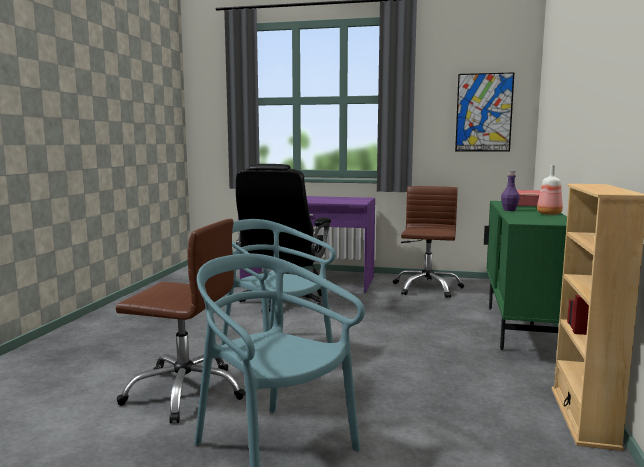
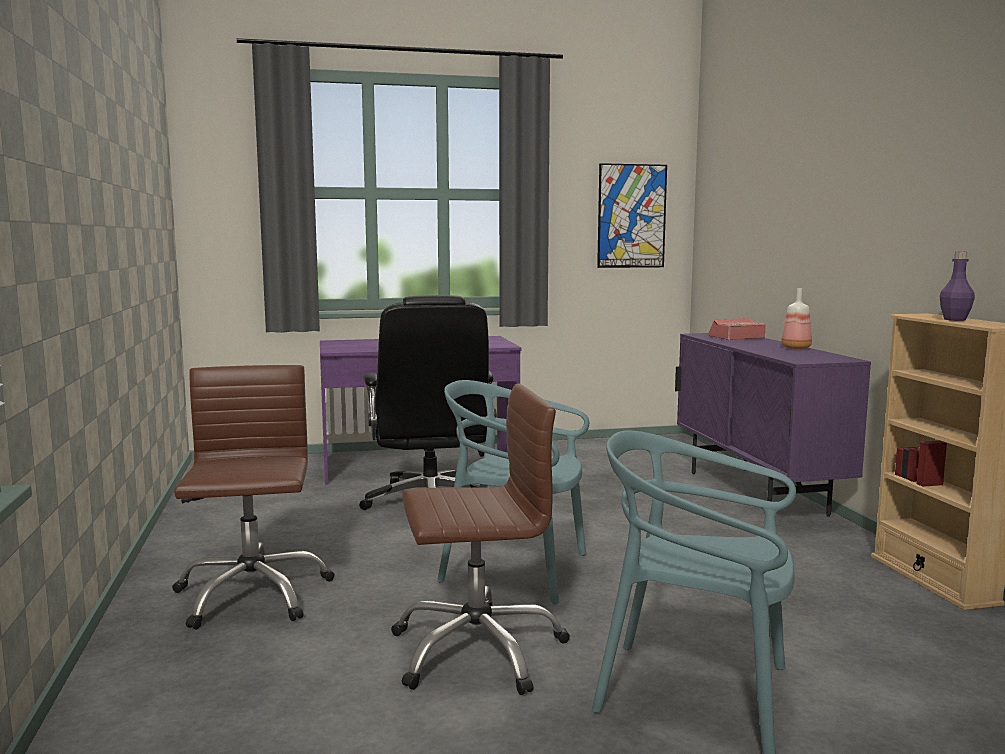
camera: 25 degrees left, 0 degrees up
brown office chair [393,186,464,298] -> brown office chair moved to [172,365,335,630]
green cabinet [484,201,567,350] -> purple cabinet [675,333,871,517]
purple bottle [501,171,520,211] -> purple bottle moved to [940,252,975,321]

